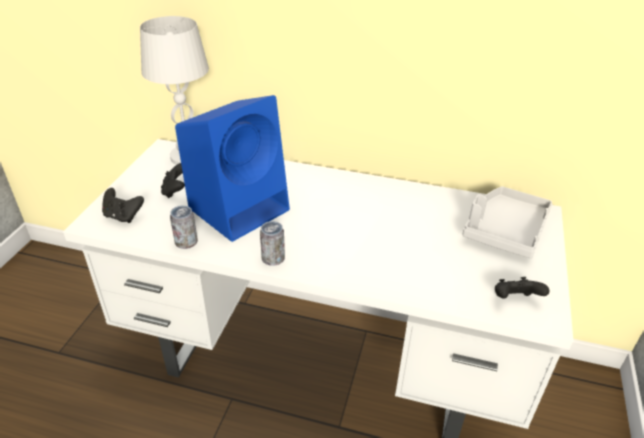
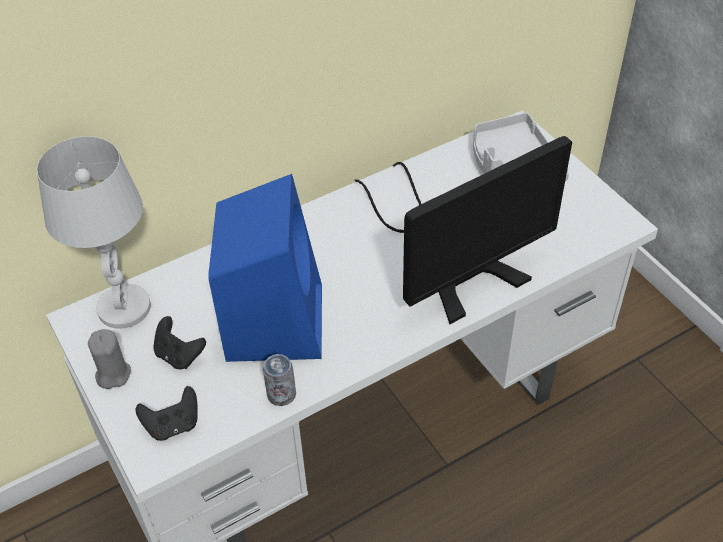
camera: 45 degrees left, 10 degrees up
can [260,221,285,266] -> none
black game controller [495,277,549,298] -> none
none -> grey candle [88,329,131,389]
none -> monitor [355,136,572,324]

